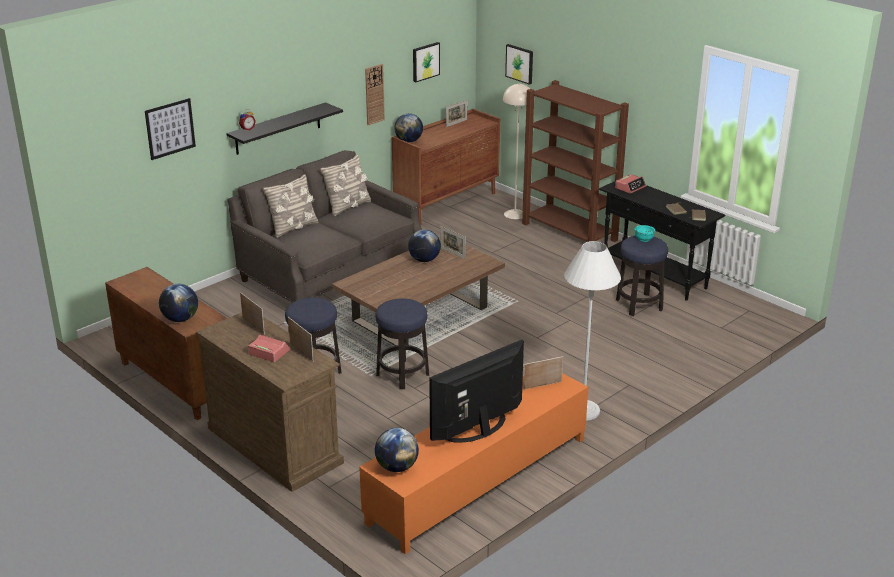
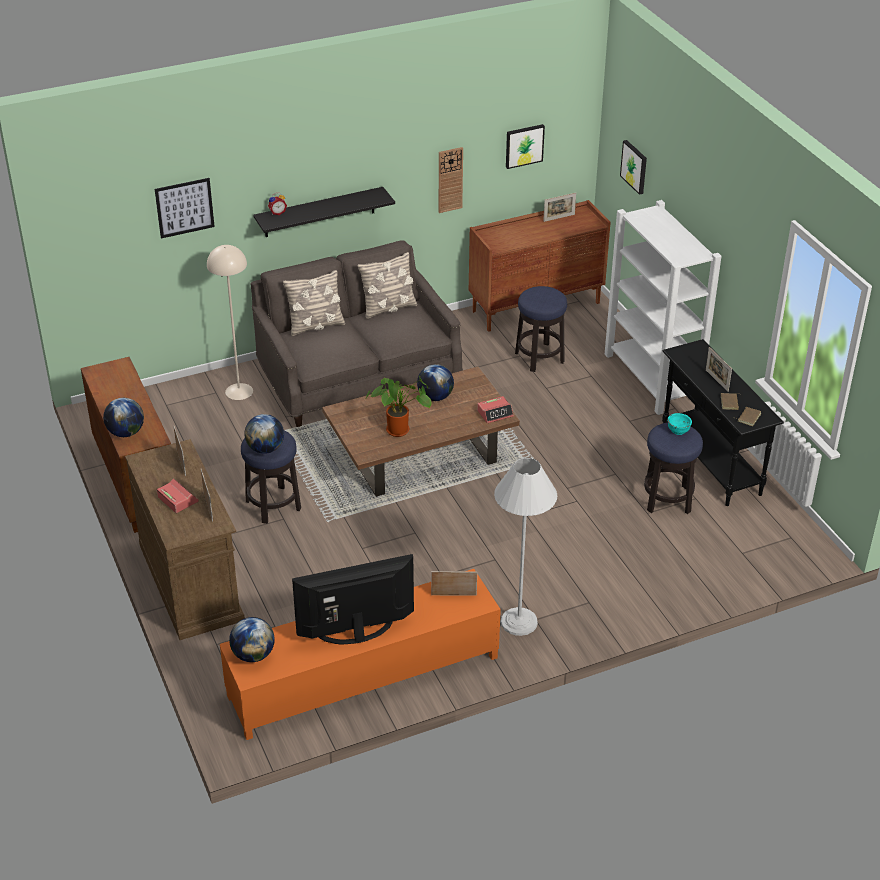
camera: 20 degrees right, 10 degrees up
stool [376,298,429,389] -> stool moved to [515,286,567,372]
globe [394,113,423,142] -> globe moved to [245,414,284,454]
picture frame [441,226,466,259] -> picture frame moved to [706,347,732,392]
beige floor lamp [503,84,535,219] -> beige floor lamp moved to [207,245,253,400]
brown bookcase [522,80,629,242] -> white bookcase [604,200,722,415]
alarm clock [615,174,646,194] -> alarm clock moved to [477,396,514,423]
none -> potted plant [366,376,431,437]

